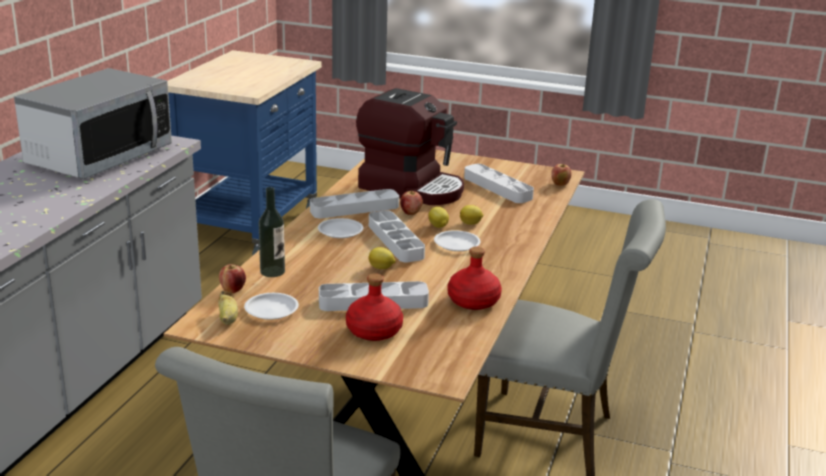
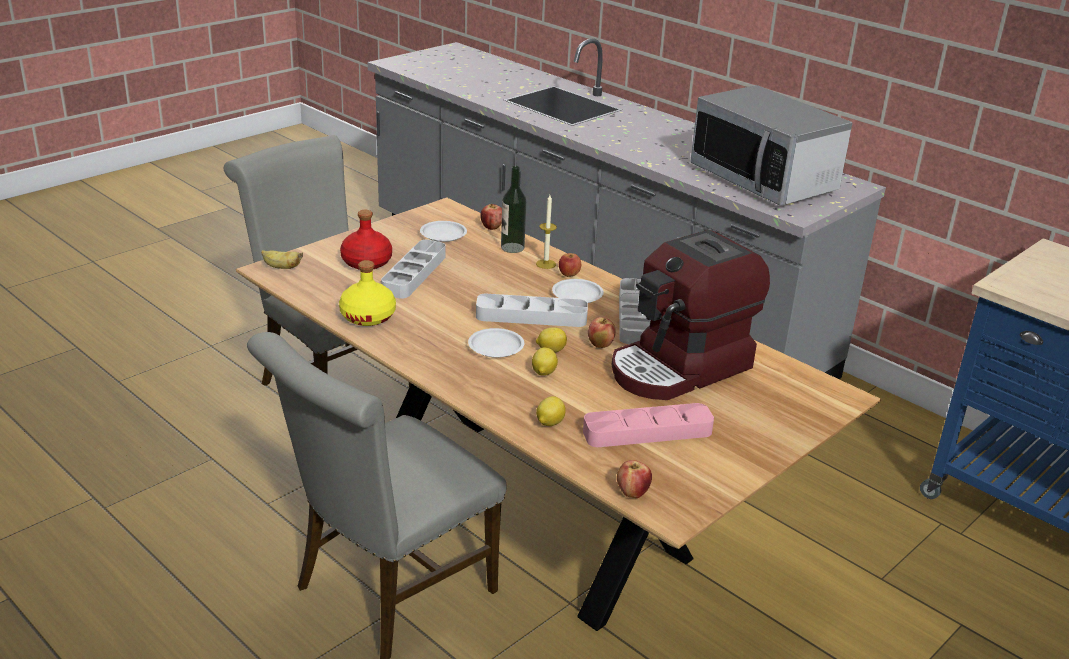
camera: 115 degrees right, 5 degrees up
banana [218,291,238,325] -> banana moved to [261,250,303,269]
lemon [369,247,396,269] -> lemon moved to [536,396,566,426]
red bottle [448,247,502,310] -> yellow bottle [339,260,396,326]
grey tray [464,164,534,203] -> pink tray [583,403,714,447]
none -> candle [536,195,557,269]
none -> apple [559,253,581,277]

